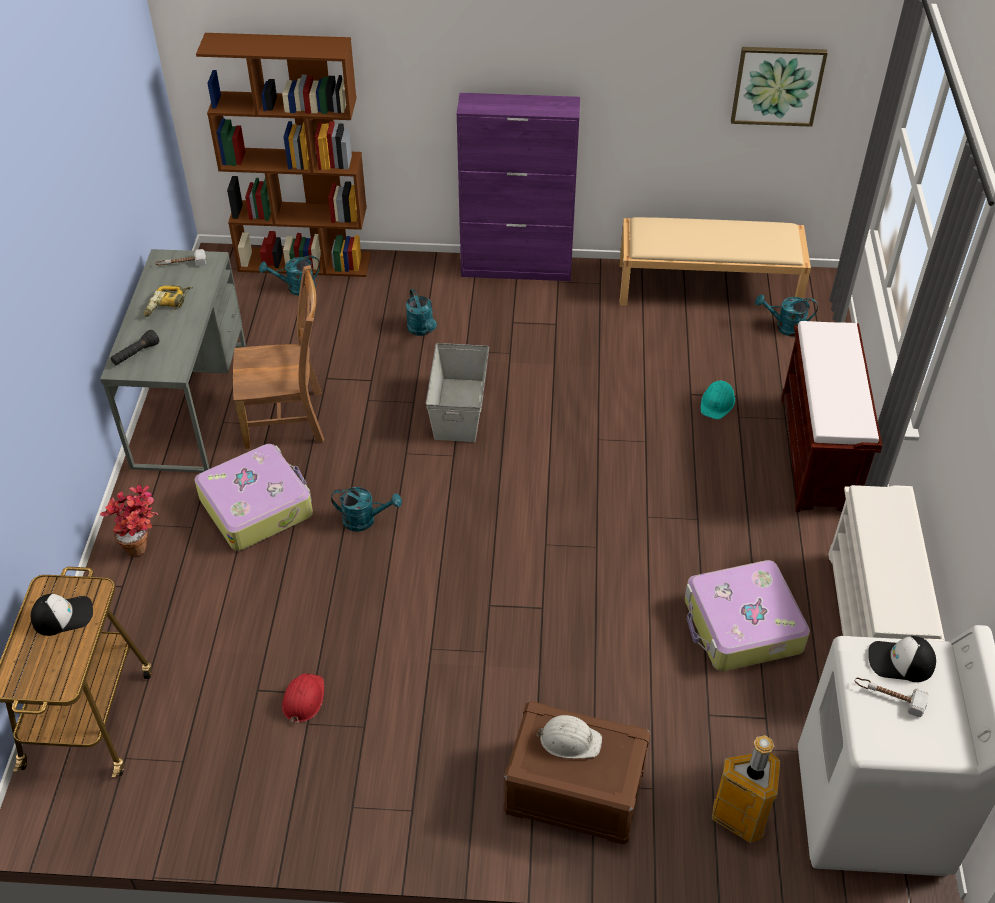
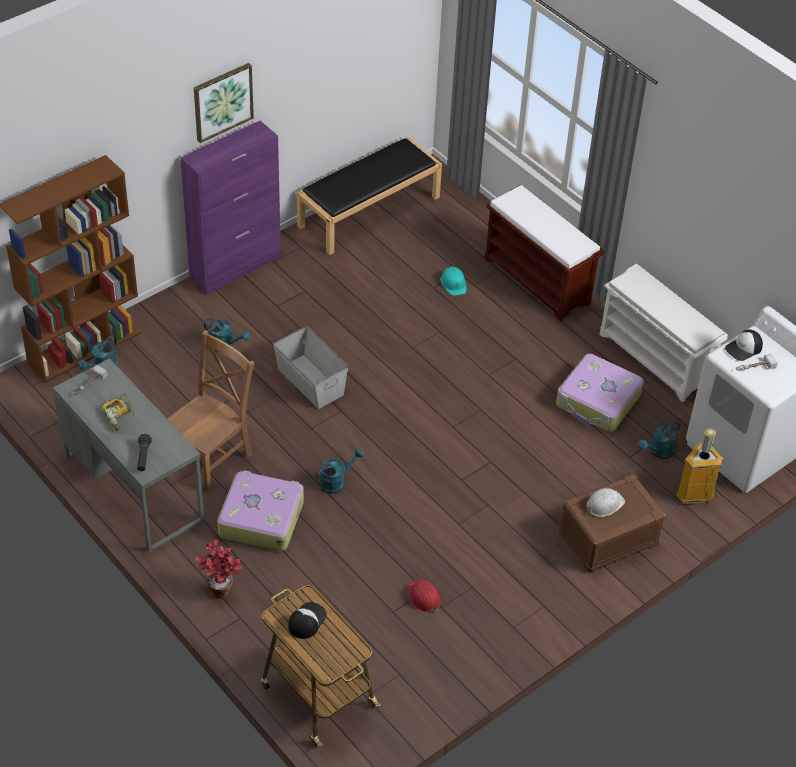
camera: 45 degrees left, 0 degrees up
beige bench [620,217,811,306] -> black bench [297,137,442,255]
picture [731,47,828,127] -> picture moved to [194,63,254,143]
turquoise watering can [755,294,818,337] -> turquoise watering can moved to [638,422,680,459]

